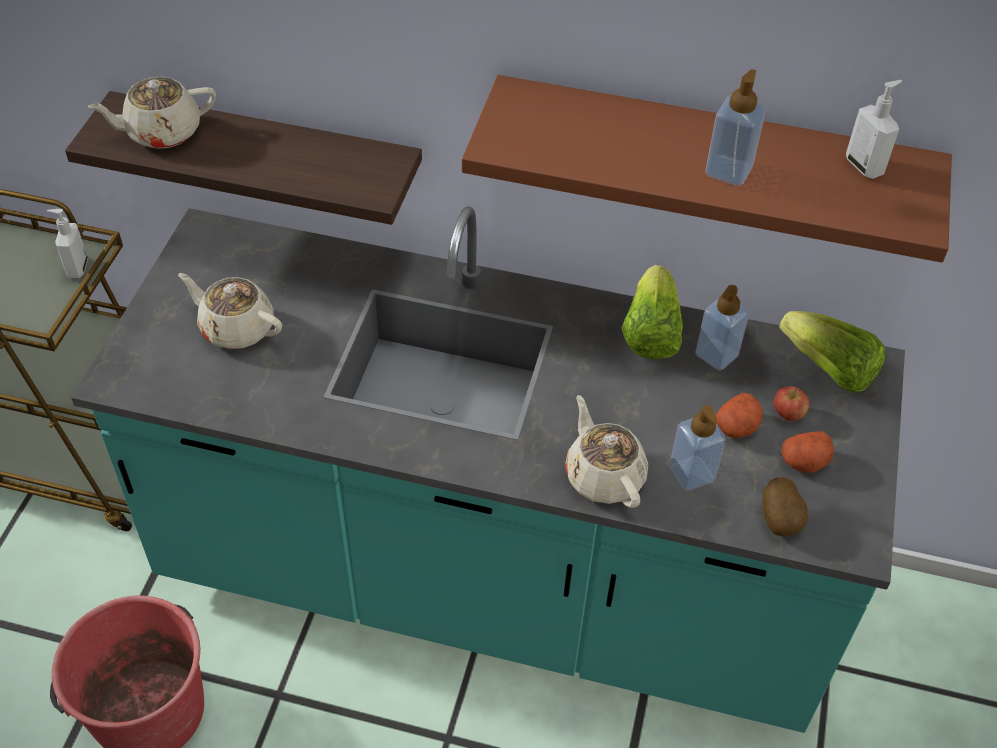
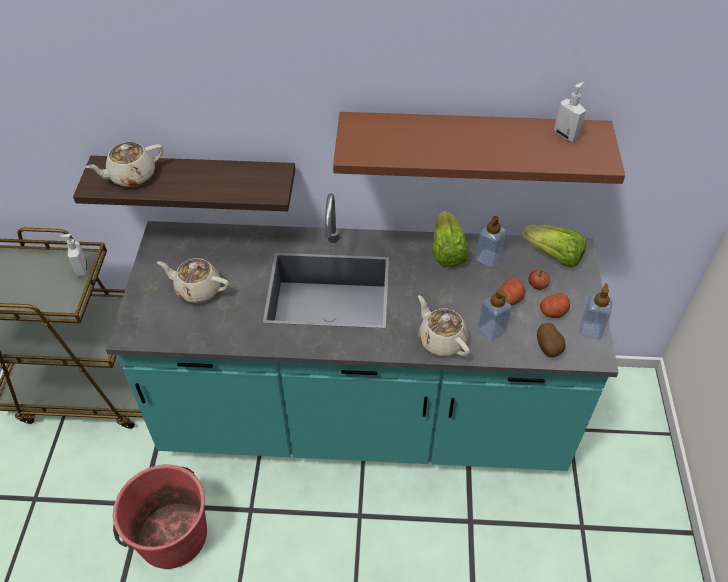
camera: 10 degrees left, 0 degrees up
soap dispenser [705,69,766,186] -> soap dispenser moved to [579,283,613,339]

